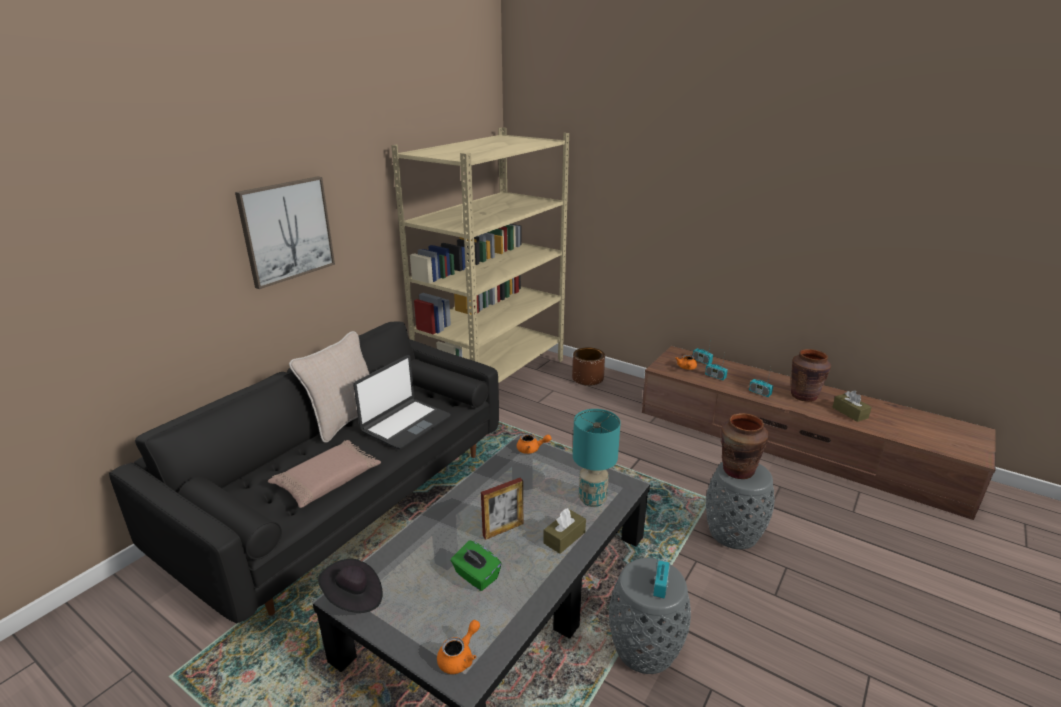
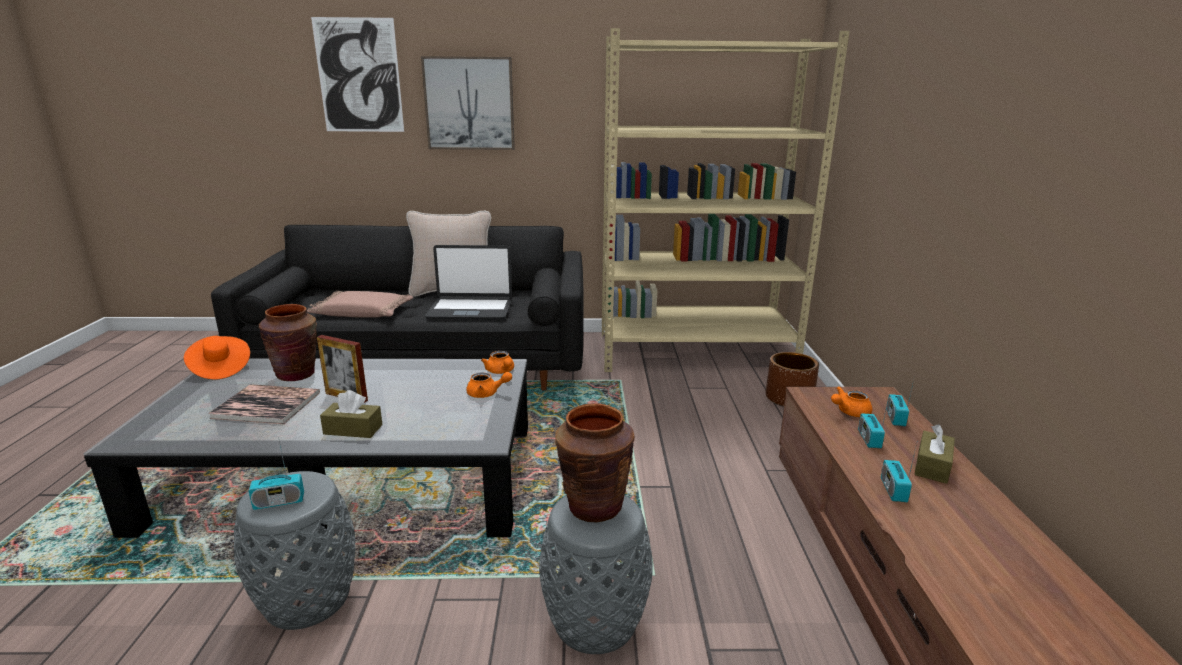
camera: 55 degrees right, 5 degrees down
black hat [318,559,383,613] -> orange hat [184,336,250,379]
orange teapot [437,620,480,674] -> orange teapot moved to [466,372,512,398]
green tissue box [451,540,502,591] -> book [208,384,320,424]
turquoise table lamp [573,409,621,507] -> none
brown vase [791,349,831,402] -> brown vase moved to [259,304,317,381]
brown tissue box [832,390,872,422] -> brown tissue box moved to [914,424,955,484]
none -> picture [311,17,404,132]

